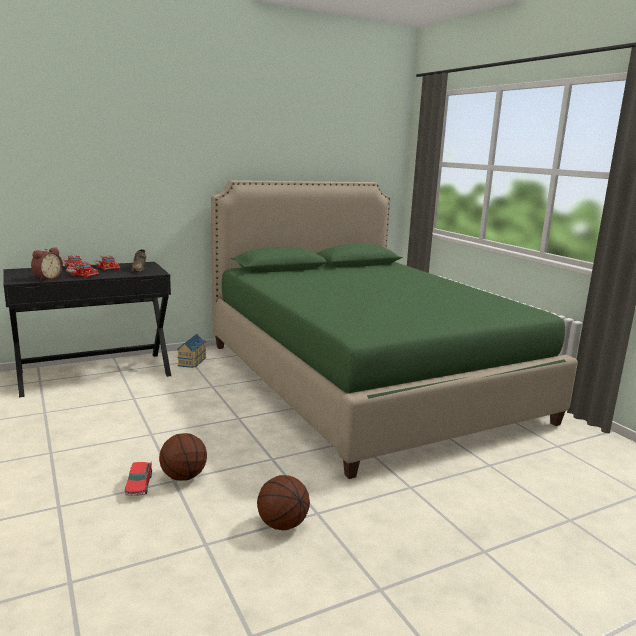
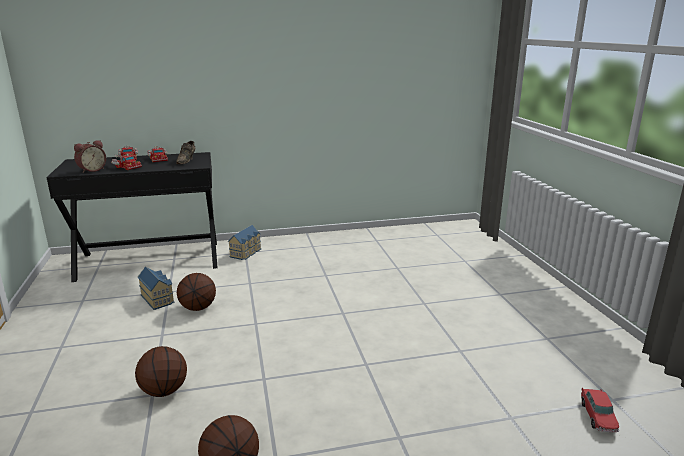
camera: 15 degrees right, 5 degrees up
toy car [125,462,152,496] -> toy car moved to [581,387,619,432]
green bed [211,180,578,479] -> none
none -> toy house [138,266,175,310]
none -> basketball [177,273,216,311]

